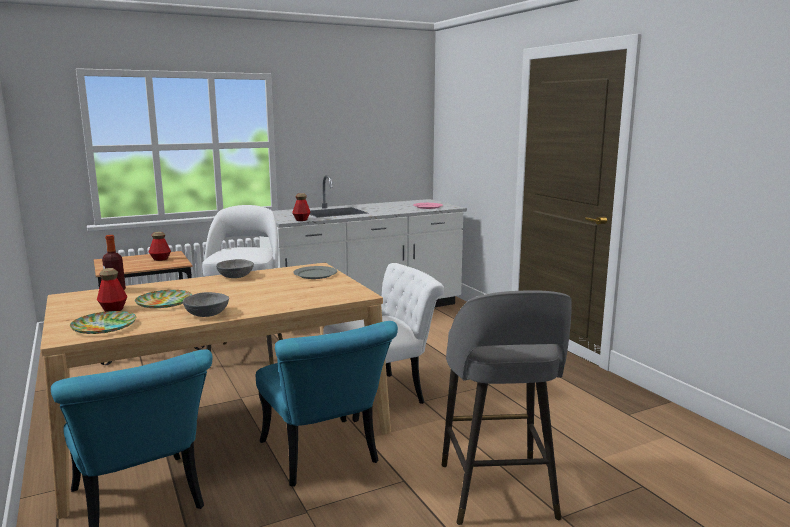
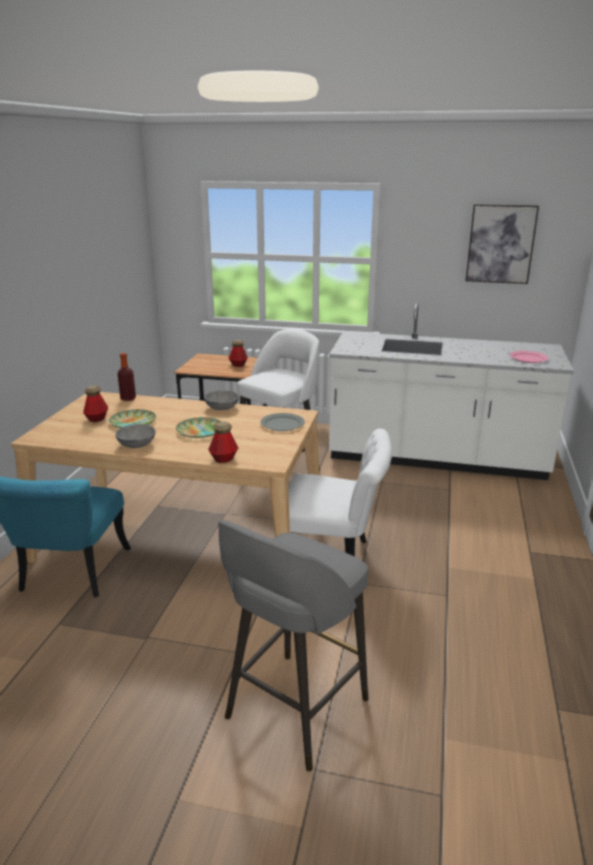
camera: 40 degrees right, 10 degrees up
plate [70,311,136,334] -> plate moved to [176,417,221,438]
turquoise chair [256,321,398,487] -> none
bottle [292,193,310,221] -> bottle moved to [208,421,238,463]
none -> picture [466,204,539,284]

